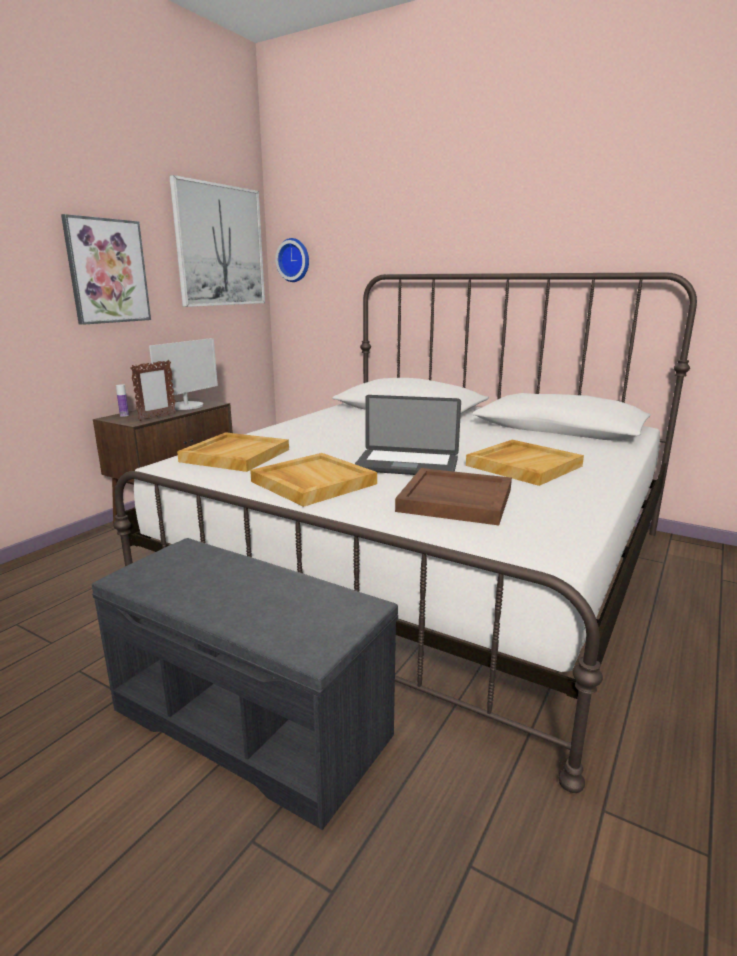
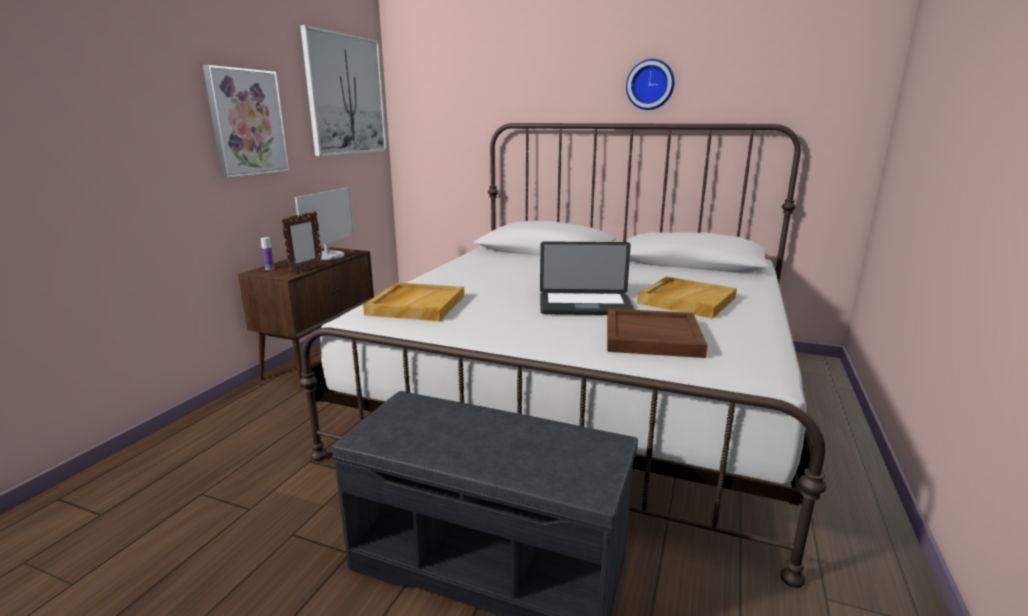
camera: 10 degrees left, 0 degrees up
beige tray [250,453,377,507] -> none
wall clock [275,238,309,282] -> wall clock moved to [626,59,674,110]

